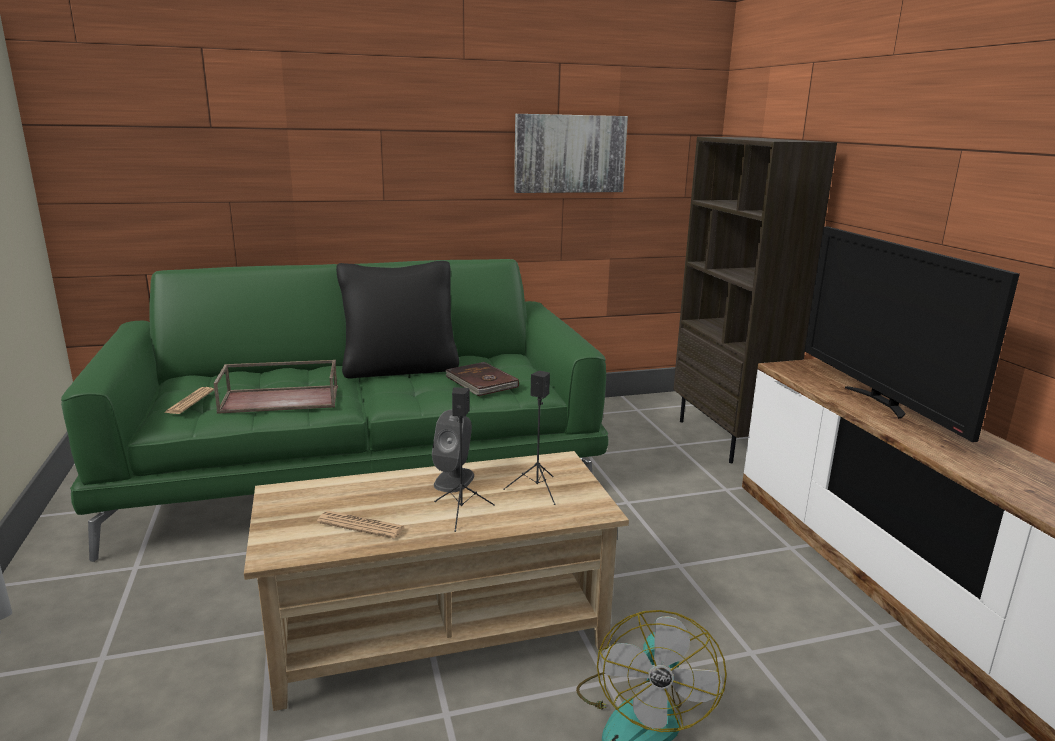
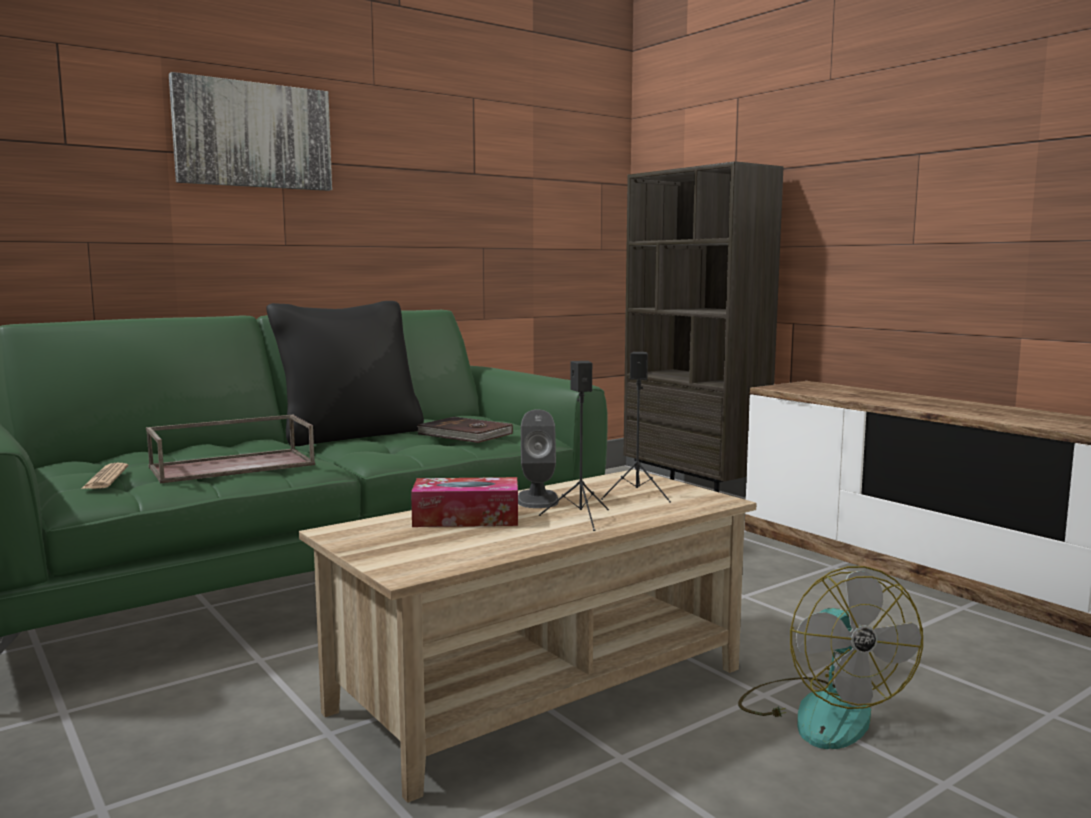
camera: 20 degrees left, 10 degrees down
newspaper [317,511,405,539] -> none
picture [514,114,628,193] -> picture moved to [169,72,332,191]
television [804,227,1020,442] -> none
none -> tissue box [411,477,518,527]

